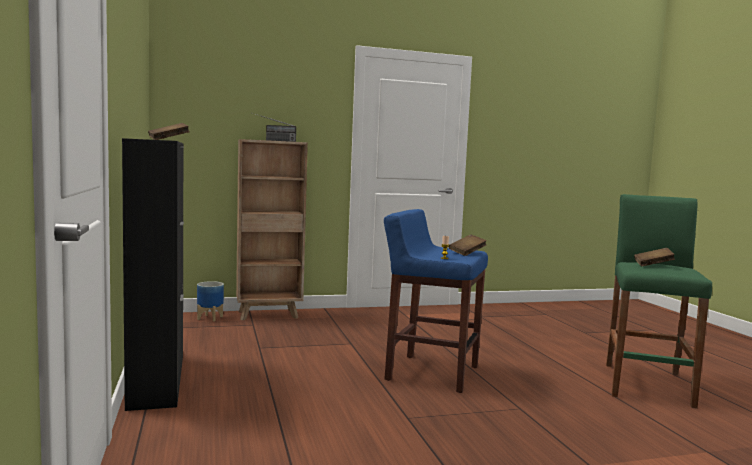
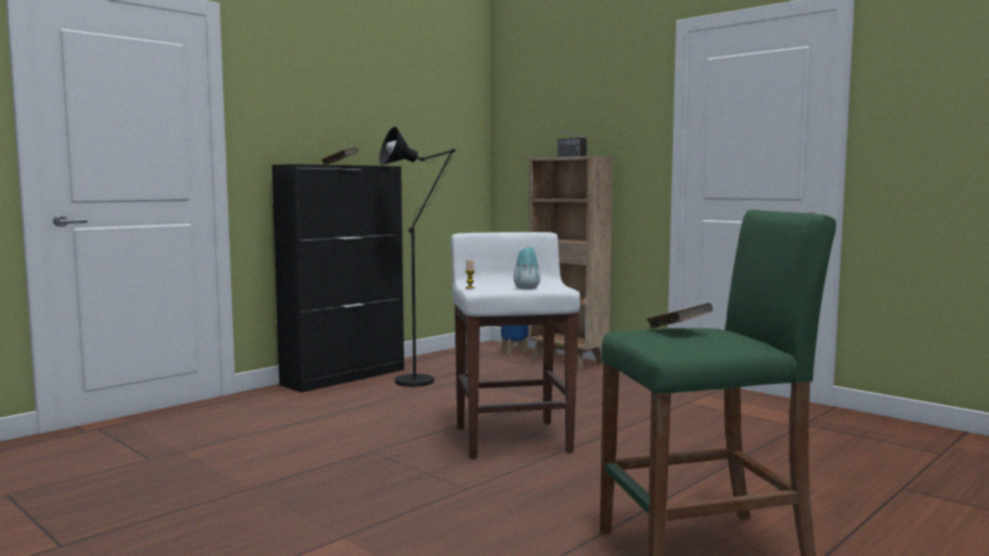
camera: 60 degrees right, 0 degrees up
blue stool [384,209,488,393] -> white stool [451,232,580,459]
brown book [449,234,487,256] -> vase [513,247,540,289]
none -> black floor lamp [379,126,468,387]

